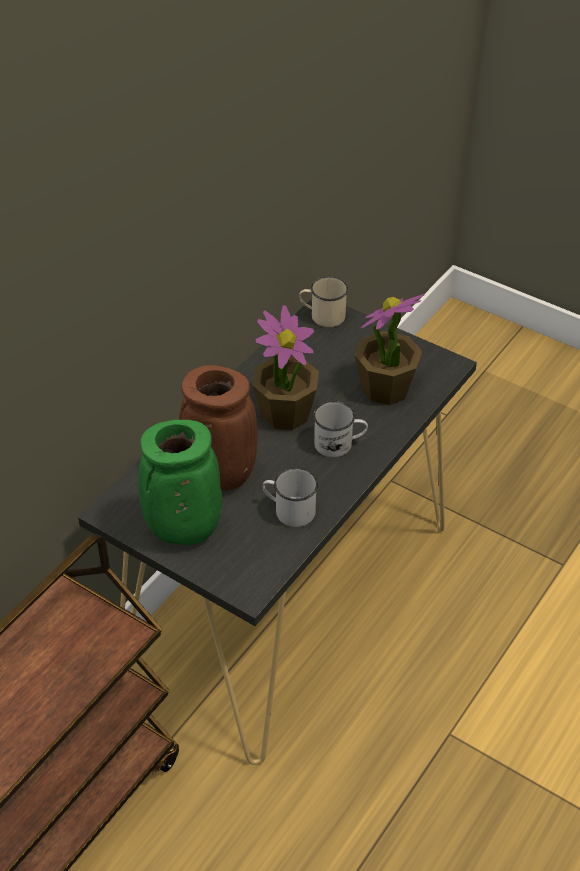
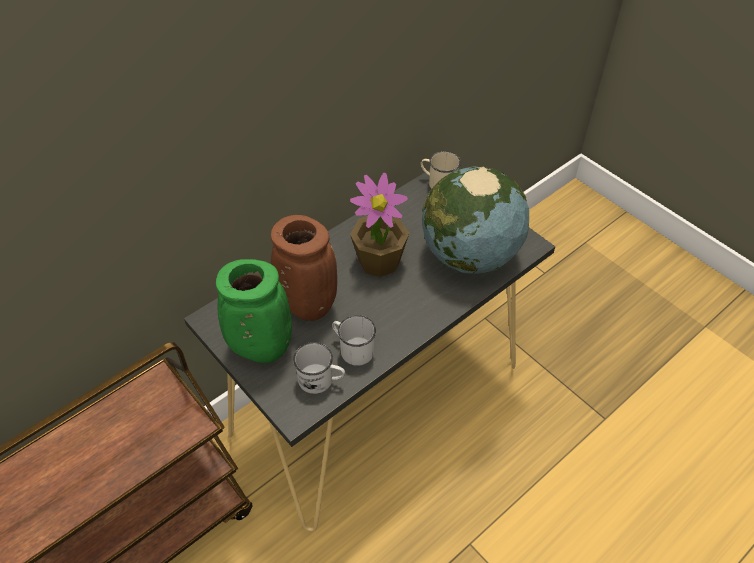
camera: 15 degrees right, 5 degrees up
white mug [313,401,368,457] -> white mug moved to [293,342,345,394]
potted plant [355,294,424,405] -> globe [422,166,529,274]

